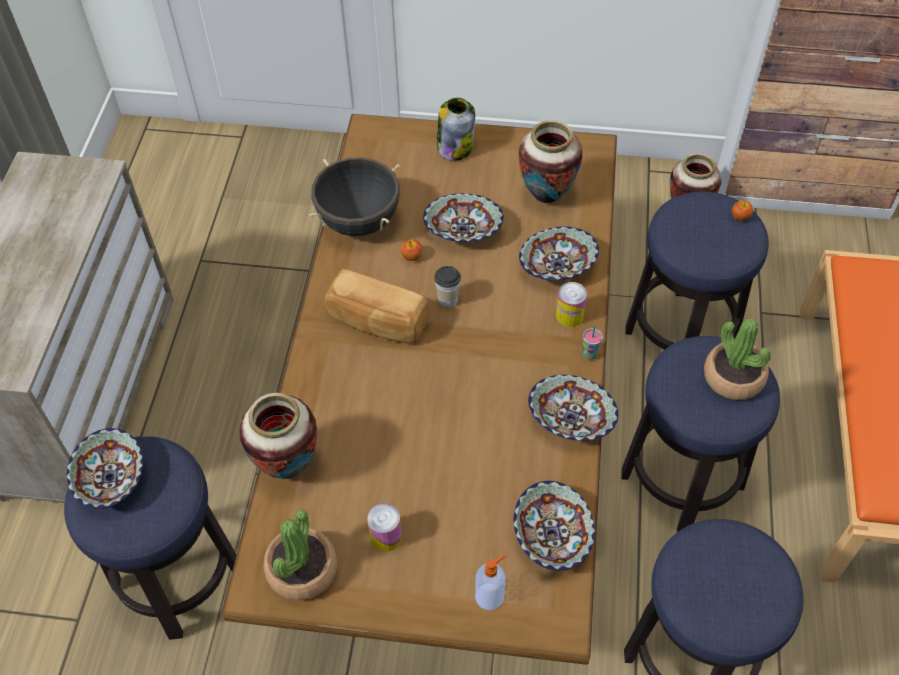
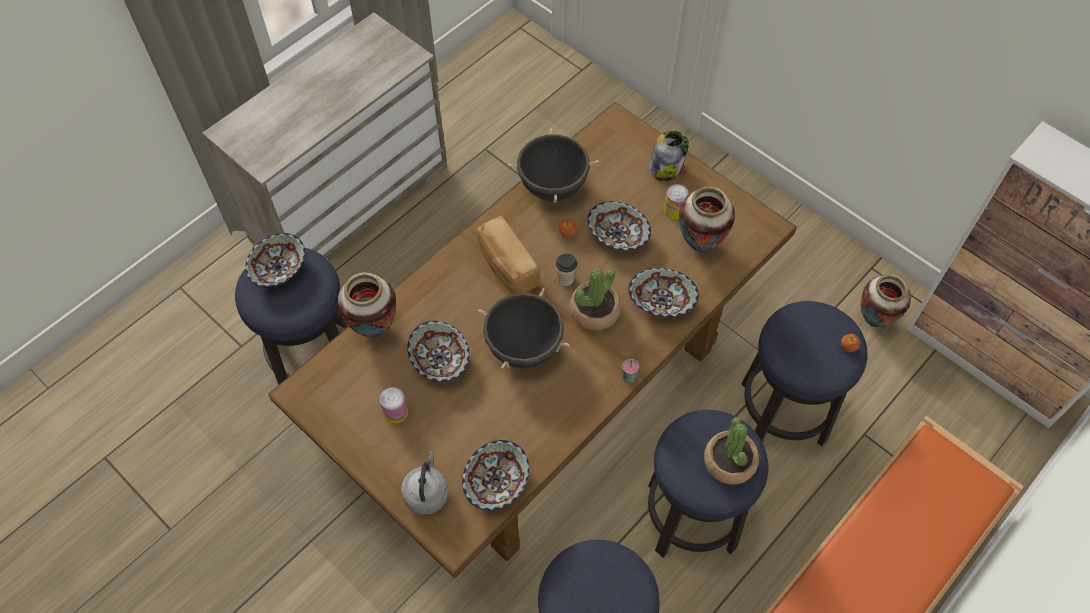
camera: 35 degrees right, 5 degrees up
potted plant [264,509,337,601] -> potted plant moved to [570,268,621,330]
soap dispenser [475,555,507,610] -> grey kettle [401,451,448,515]
bowl [528,375,618,441] -> bowl moved to [407,321,470,382]
can [556,282,587,327] -> can moved to [664,184,689,219]
none -> black cooking pot [478,288,569,369]

